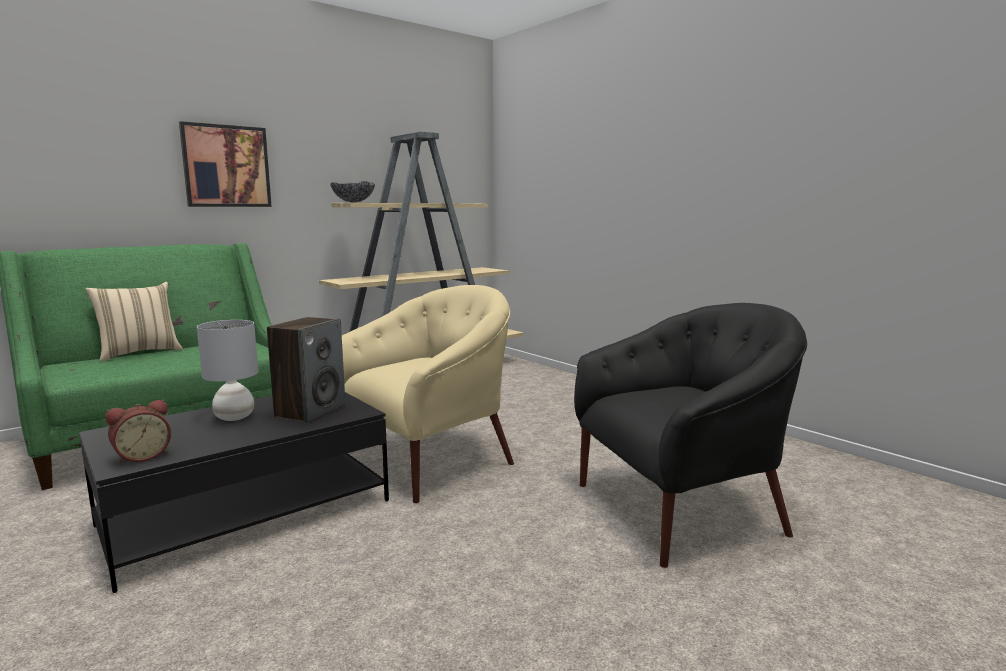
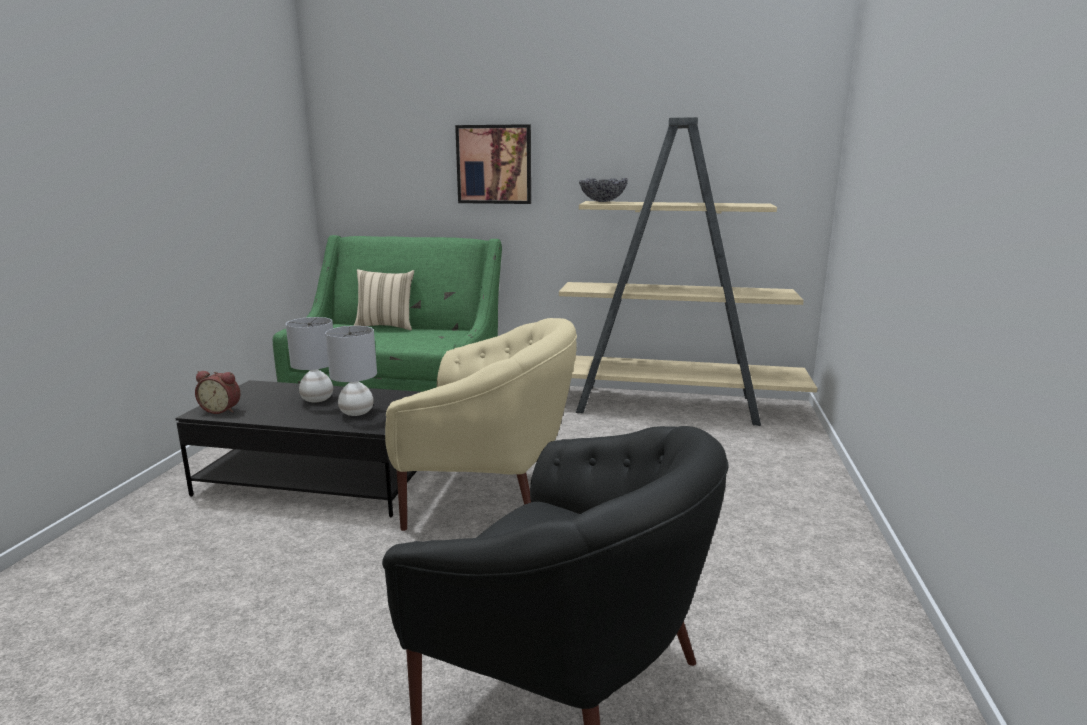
camera: 50 degrees right, 5 degrees up
speaker [267,317,345,423] -> grey table lamp [325,326,377,416]

